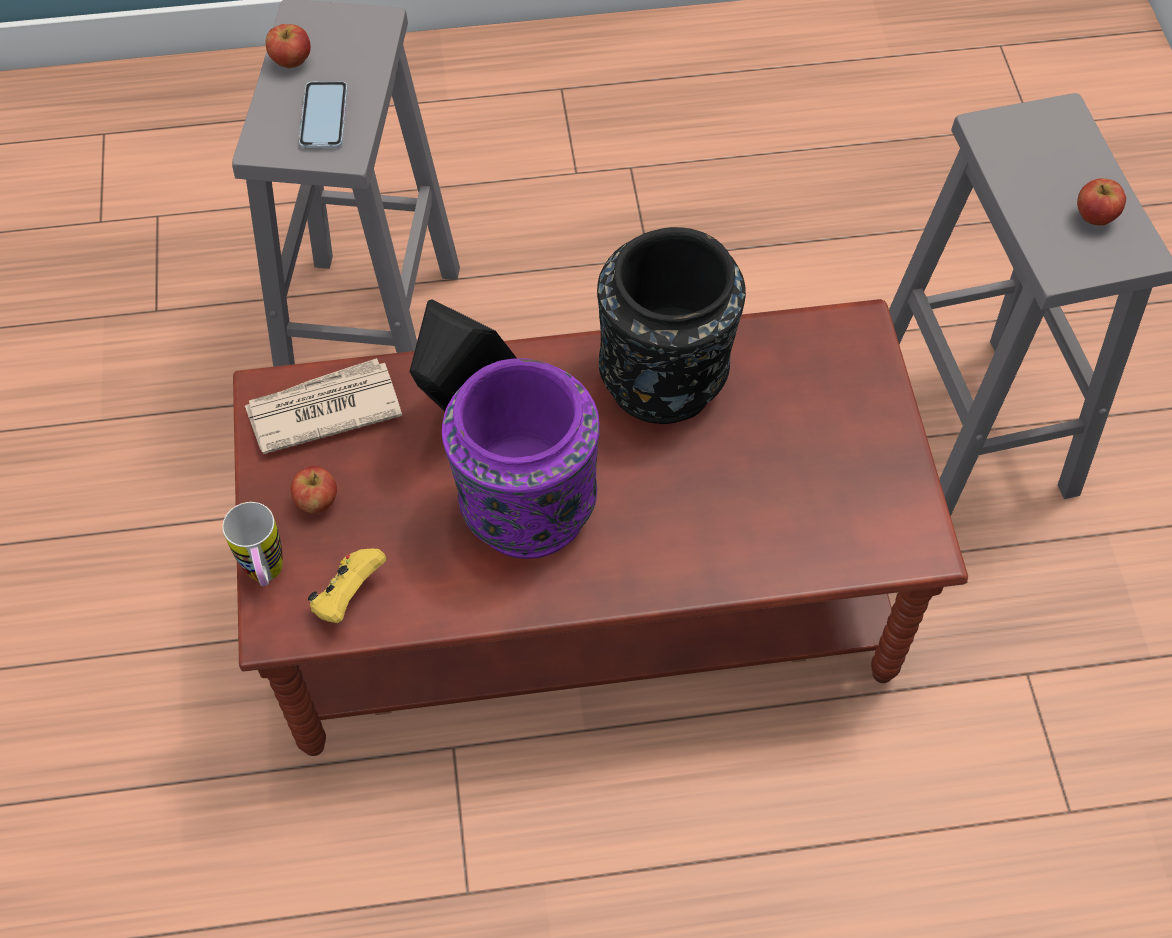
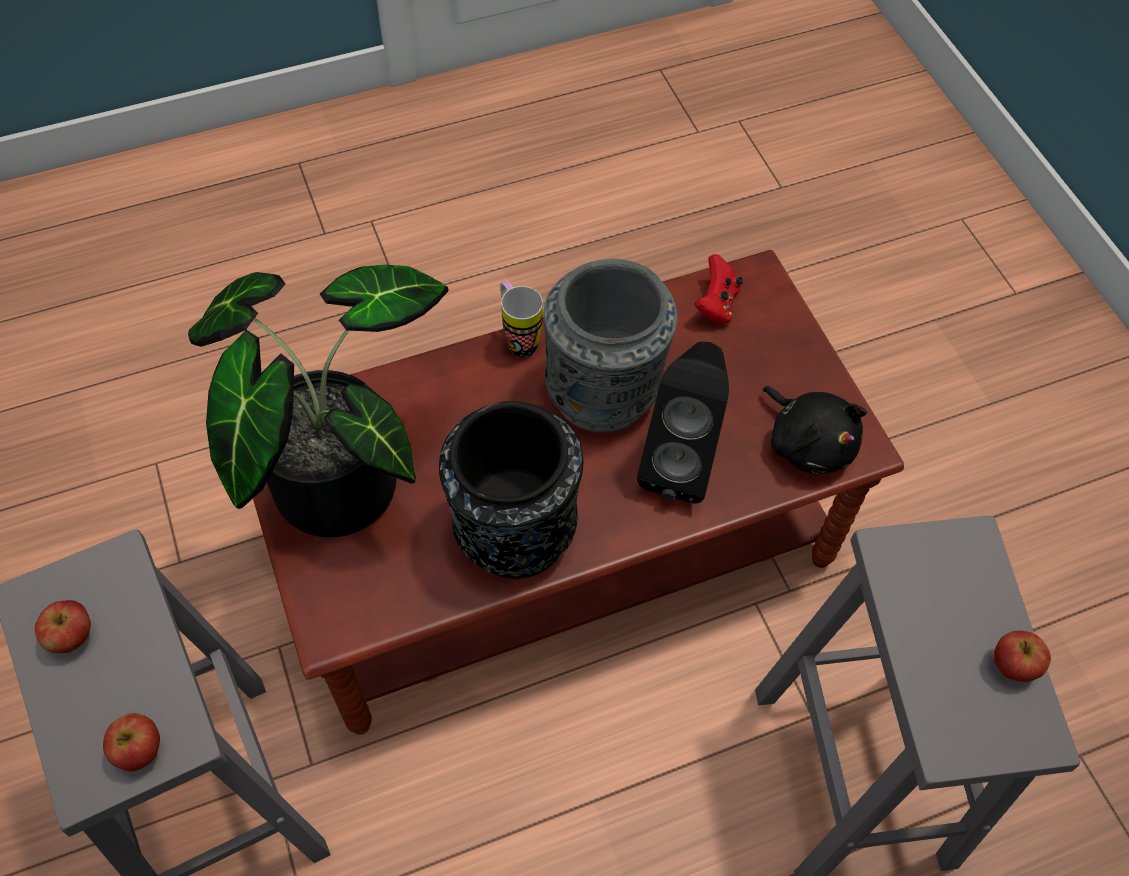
camera: 165 degrees right, 0 degrees up
mug [222,502,283,586] -> mug moved to [500,281,543,357]
newspaper [245,358,402,454] -> black plush toy [763,386,867,475]
apple [291,466,337,514] -> apple moved to [103,713,160,772]
phone [299,81,348,148] -> none
yellow game controller [308,549,386,623] -> red game controller [694,254,743,325]
purple vase [442,358,600,559] -> grey vase [543,259,677,433]
none -> potted plant [188,265,449,537]

